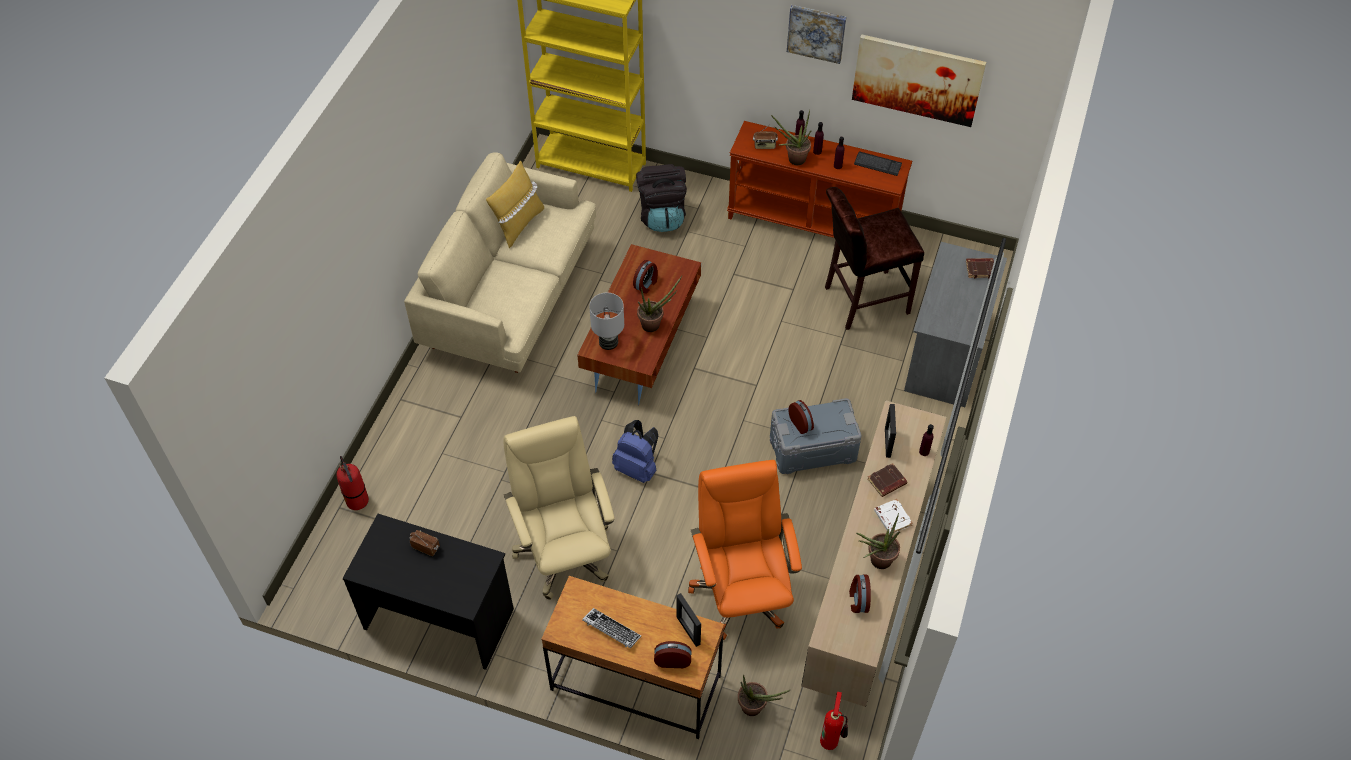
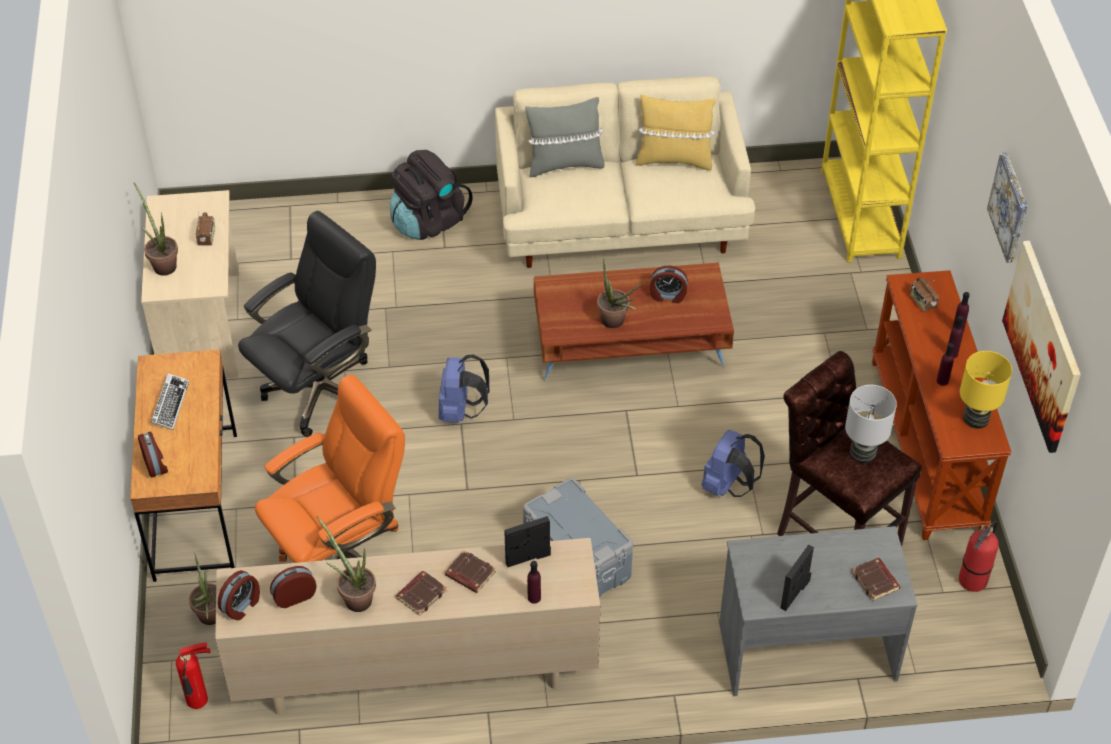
camera: 65 degrees right, 5 degrees down
fire extinguisher [336,456,369,510] -> fire extinguisher moved to [959,521,999,592]
black desk [342,514,514,670] -> beige desk [141,190,239,378]
beige office chair [503,416,614,600] -> black office chair [238,211,376,437]
grey table lamp [589,293,624,350] -> grey table lamp moved to [845,385,897,463]
black backpack [636,164,687,232] -> black backpack moved to [390,150,473,240]
picture frame [676,593,701,647] -> picture frame moved to [781,544,814,611]
potted plant [771,109,811,165] -> potted plant moved to [134,183,178,276]
alarm clock [788,400,814,434] -> alarm clock moved to [218,570,260,620]
keyboard [854,151,902,176] -> yellow table lamp [960,351,1012,429]
white book [874,499,913,534] -> brown book [396,571,447,616]
none -> grey pillow [525,97,605,177]
none -> blue backpack [702,430,765,497]

